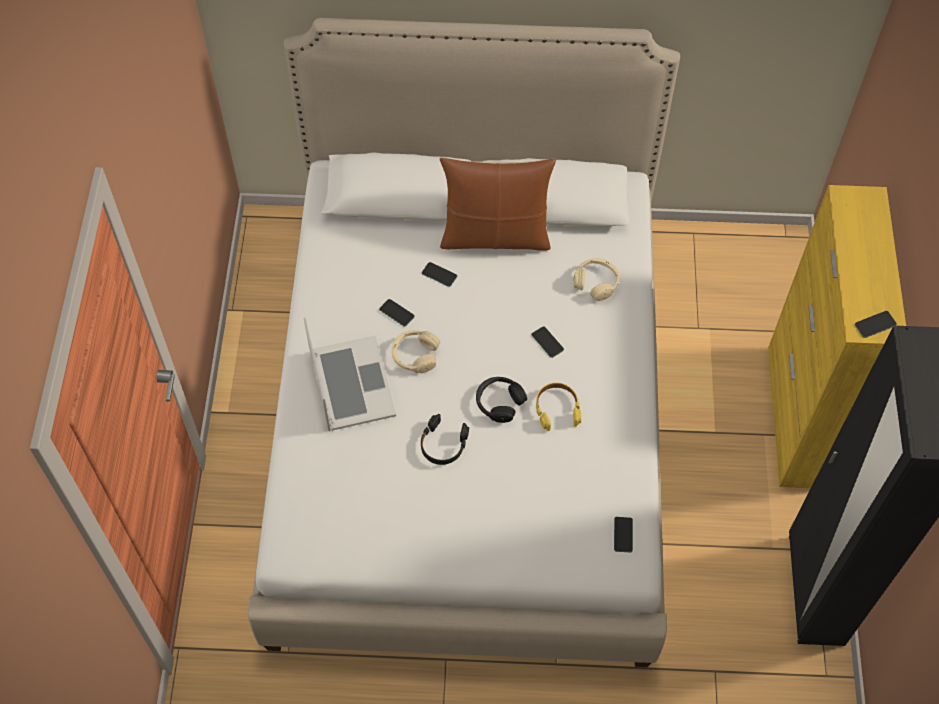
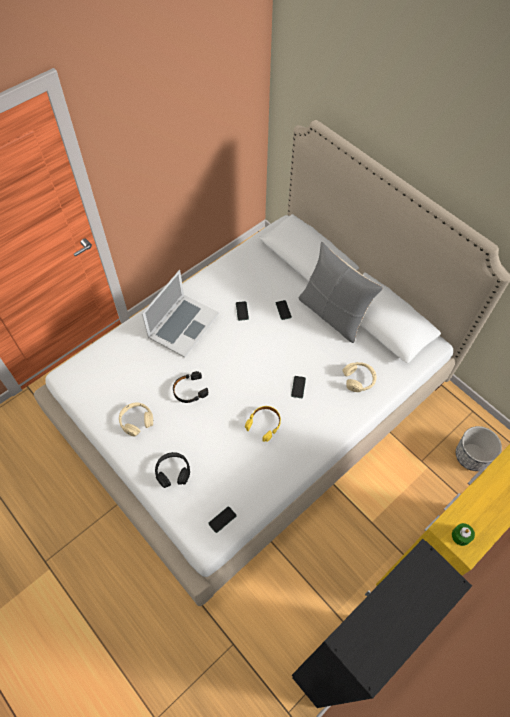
camera: 45 degrees right, 0 degrees up
beige headphones [392,330,440,373] -> beige headphones moved to [119,402,153,437]
brown pillow [439,157,556,251] -> grey pillow [299,242,383,343]
black headphones [476,377,527,423] -> black headphones moved to [155,452,190,488]
phone [855,311,897,338] -> green candle [452,523,475,546]
none -> planter [456,426,502,471]

